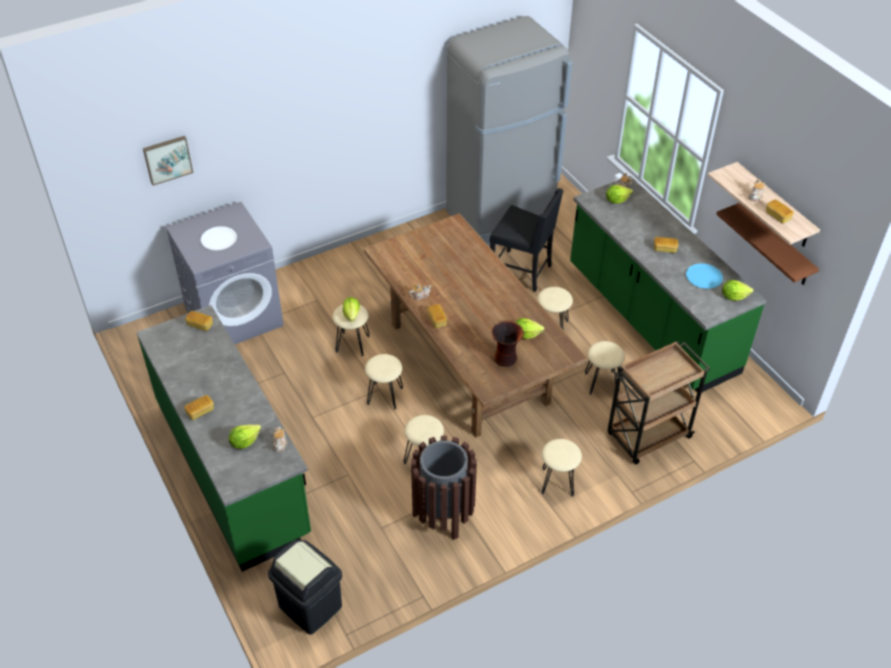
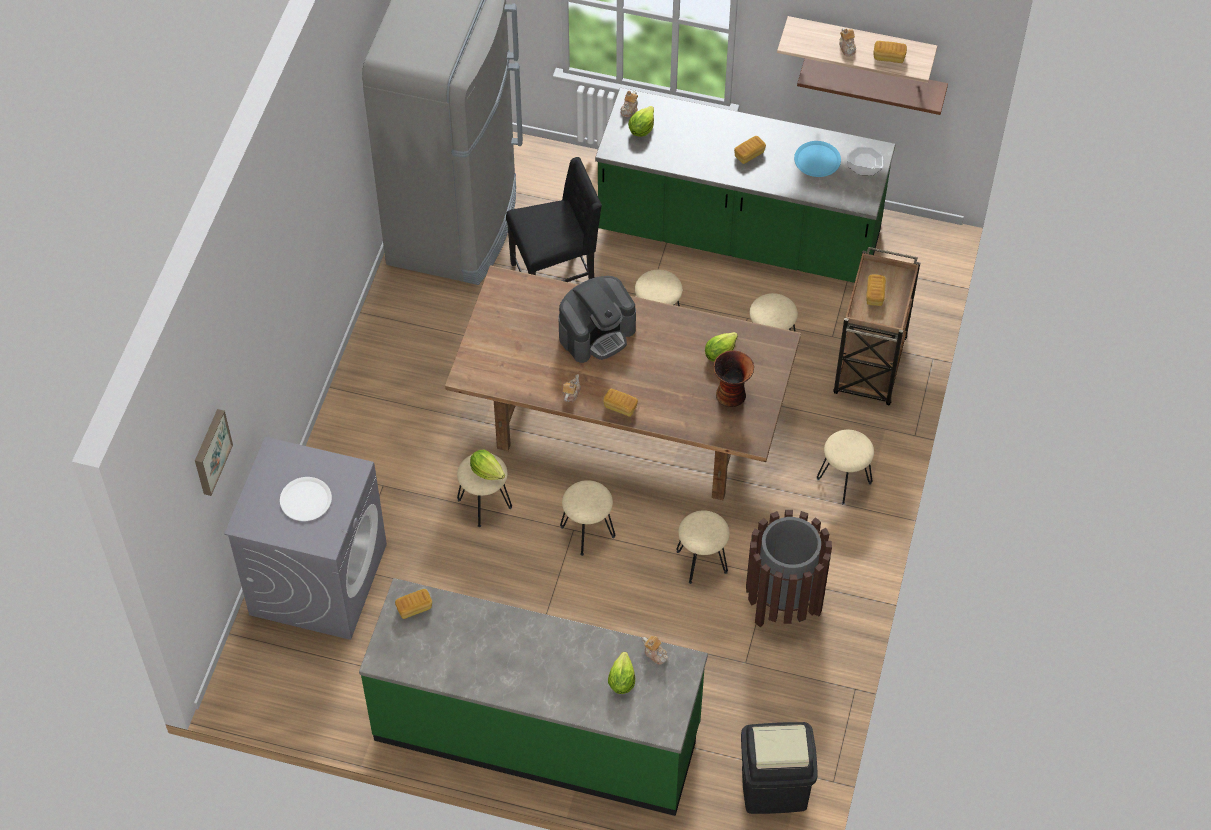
camera: 45 degrees left, 10 degrees up
bread [184,395,214,420] -> bread moved to [866,274,886,306]
lettuce [722,280,754,301] -> plate [847,146,884,175]
none -> coffee machine [559,276,636,363]

